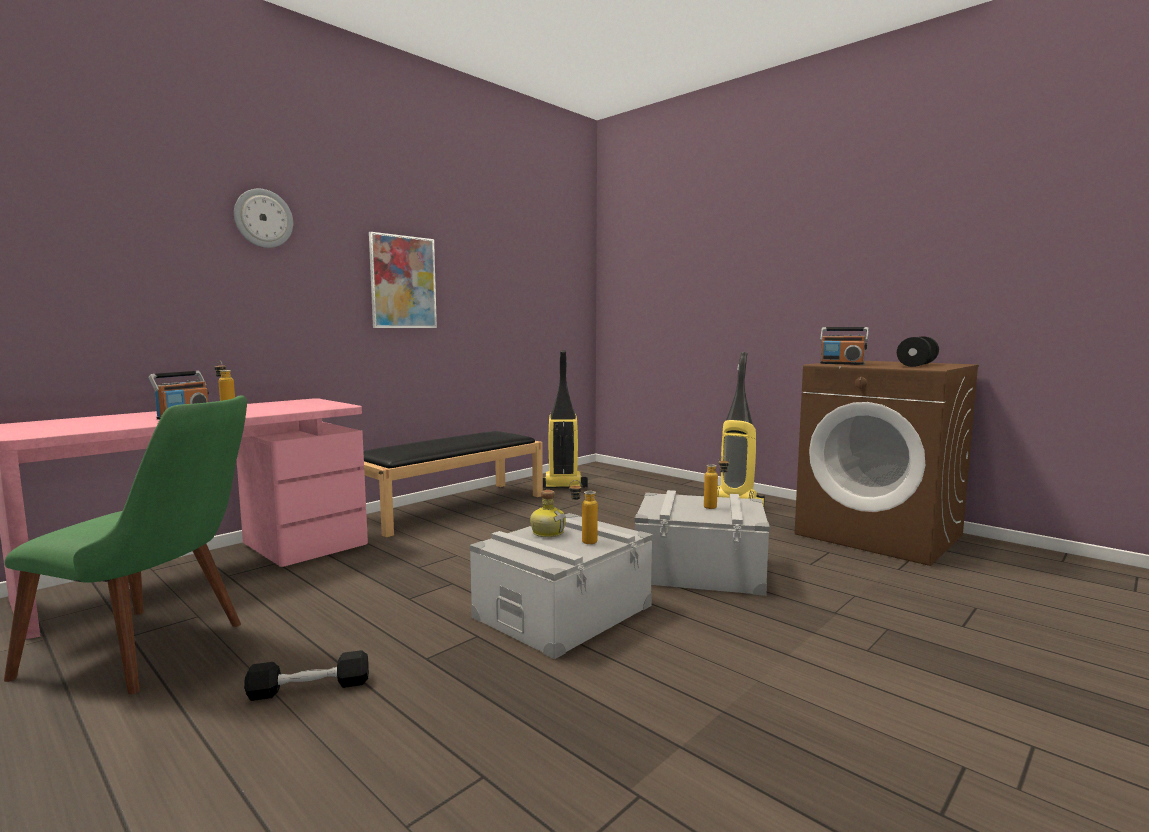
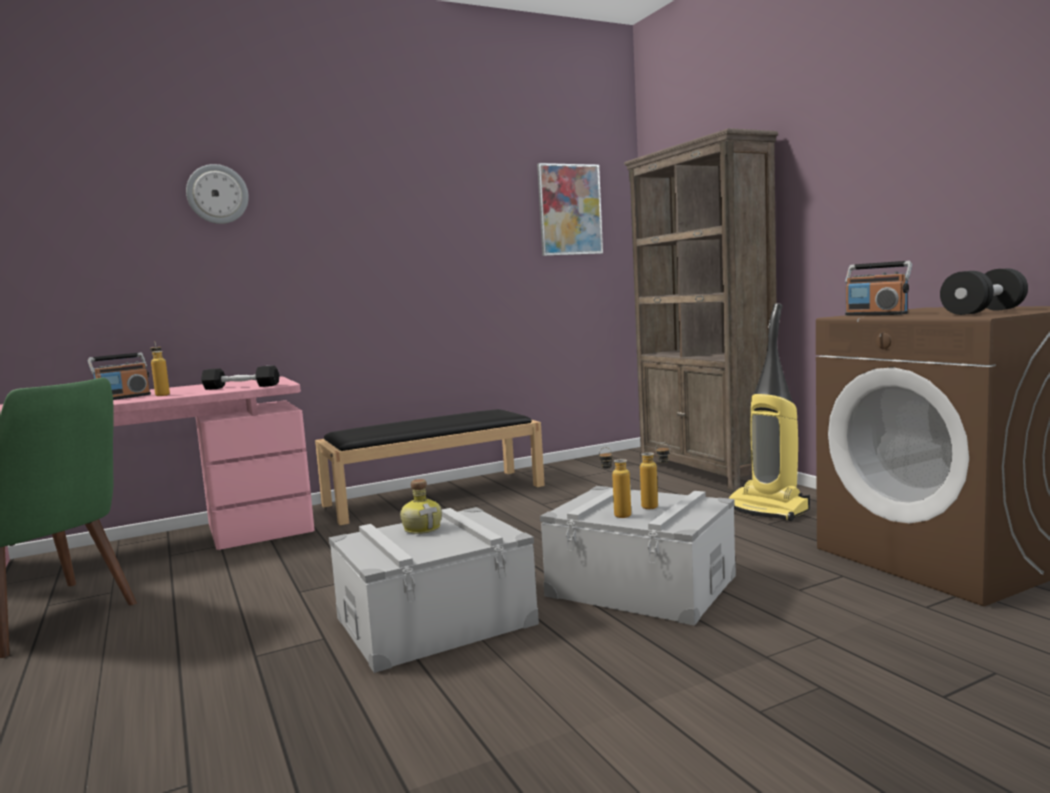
camera: 20 degrees right, 0 degrees up
black dumbbell [244,650,369,701] -> black dumbbell moved to [201,365,279,390]
picture [369,232,437,328] -> picture moved to [537,163,603,256]
vacuum cleaner [543,350,588,488] -> none
bottle [569,480,598,544] -> bottle moved to [599,447,631,518]
none -> brown bookcase [624,128,778,492]

